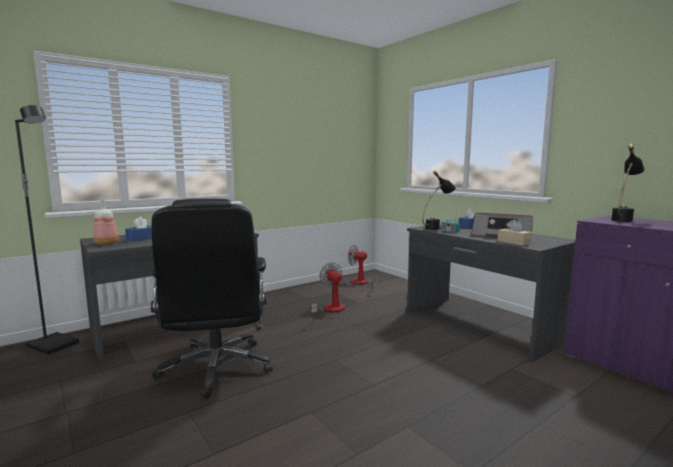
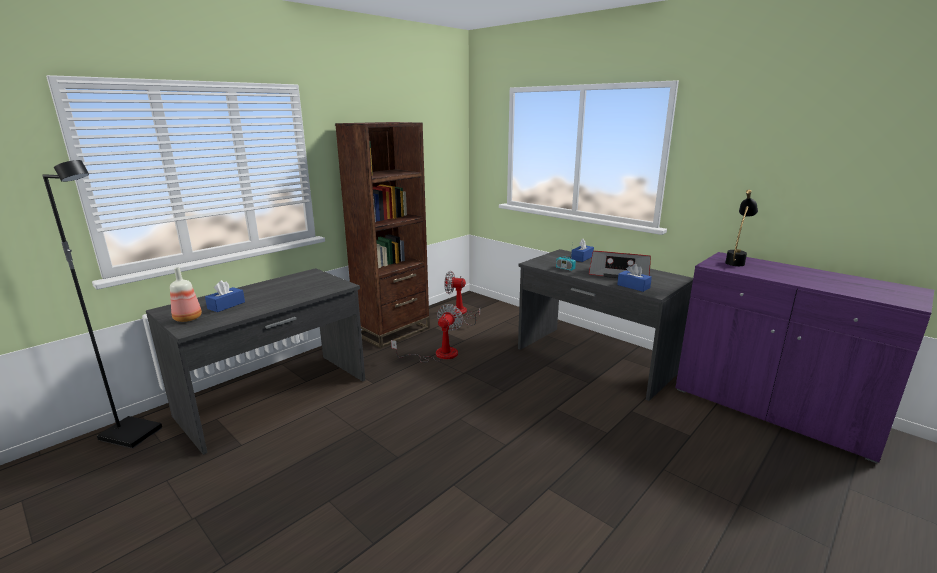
camera: 10 degrees left, 10 degrees up
black office chair [151,198,273,399] -> none
fan [311,262,345,322] -> fan turned 60 degrees clockwise [391,304,463,363]
black table lamp [422,171,456,230] -> none
beige tissue box [498,219,532,246] -> blue tissue box [617,264,652,292]
none -> brown bookcase [335,122,430,348]

